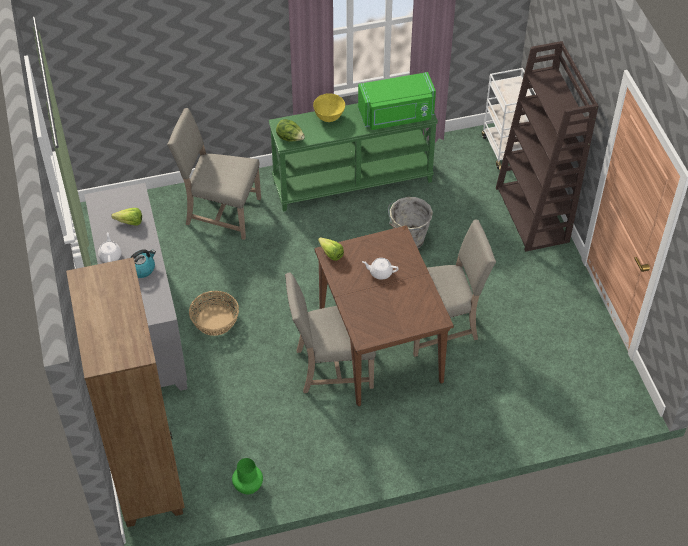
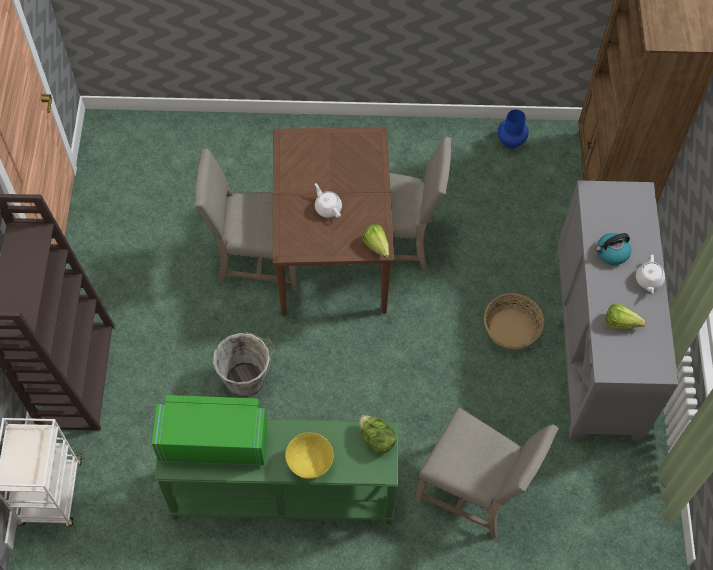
camera: 165 degrees left, 10 degrees up
green vase [232,458,263,494] -> blue vase [498,110,529,149]
white teapot [362,258,399,280] -> white teapot turned 150 degrees counterclockwise [315,183,342,218]

